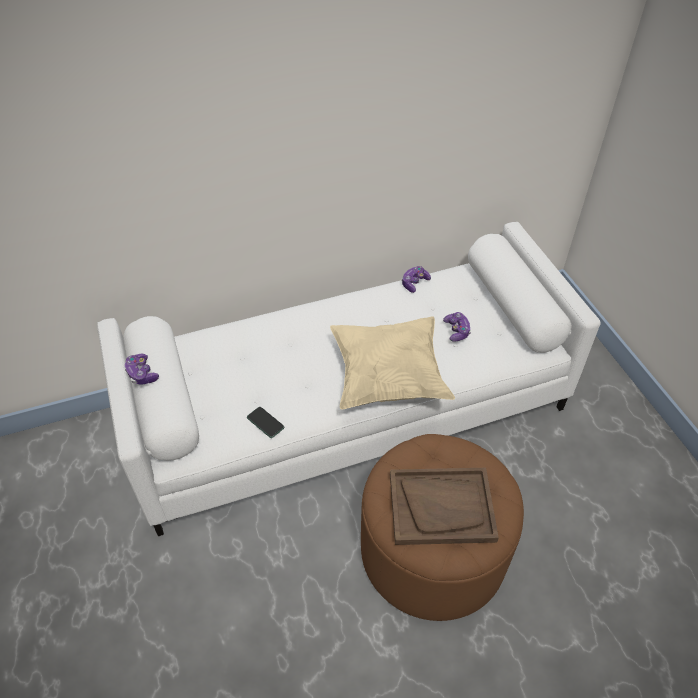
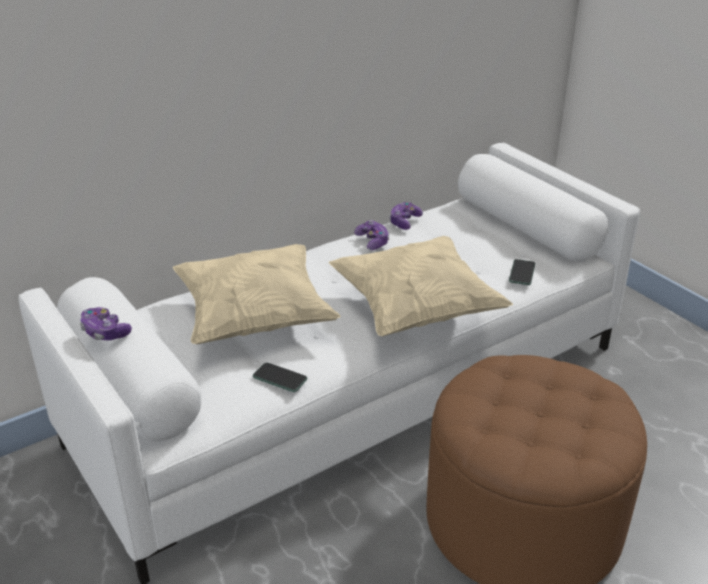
camera: 15 degrees left, 15 degrees down
brown tray [390,468,499,545] -> none
game controller [443,312,471,342] -> game controller moved to [354,220,390,250]
none -> beige pillow [173,244,341,344]
none -> phone [509,259,535,285]

